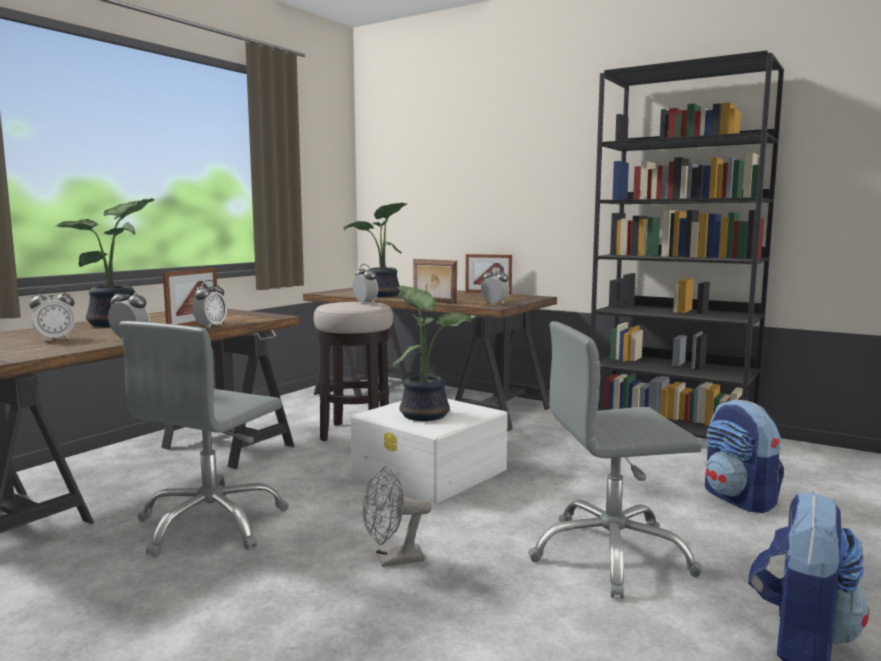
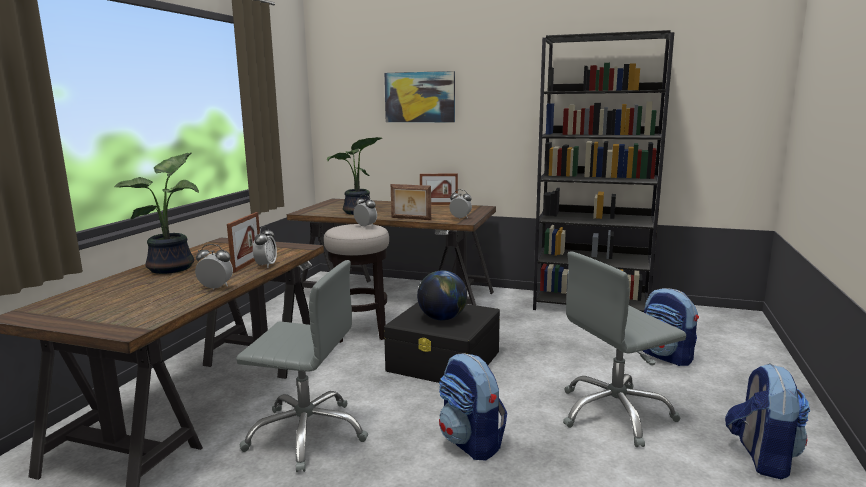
camera: 15 degrees left, 5 degrees up
alarm clock [29,287,75,341] -> none
grey office chair [119,321,289,557] -> grey office chair turned 90 degrees counterclockwise [236,260,368,472]
white storage box [350,399,508,504] -> black storage box [384,302,500,383]
grey fan [363,466,432,567] -> backpack [439,353,507,460]
potted plant [393,286,477,421] -> globe [417,270,467,321]
none -> picture [384,71,455,122]

